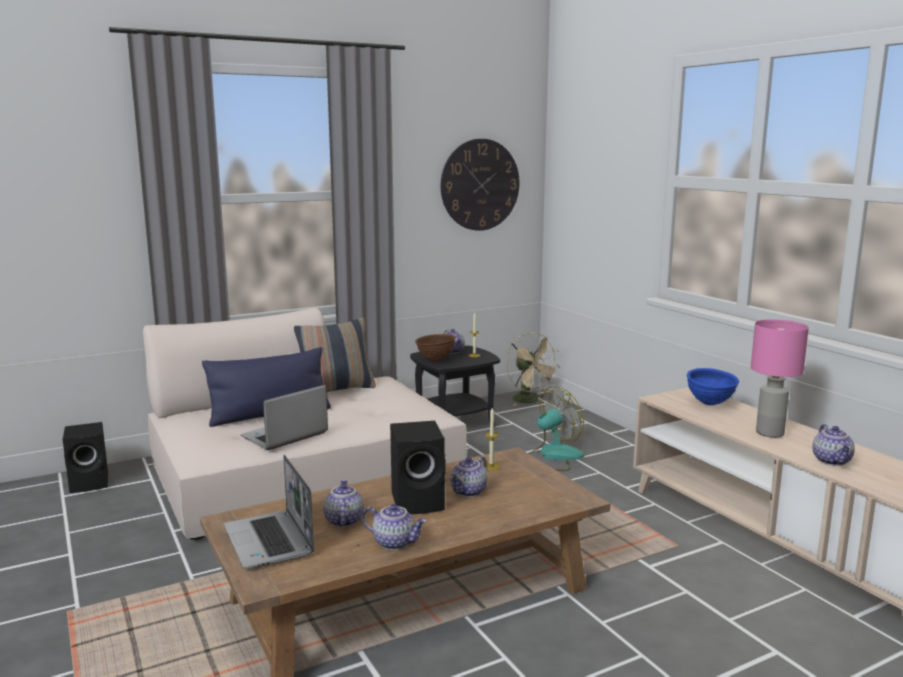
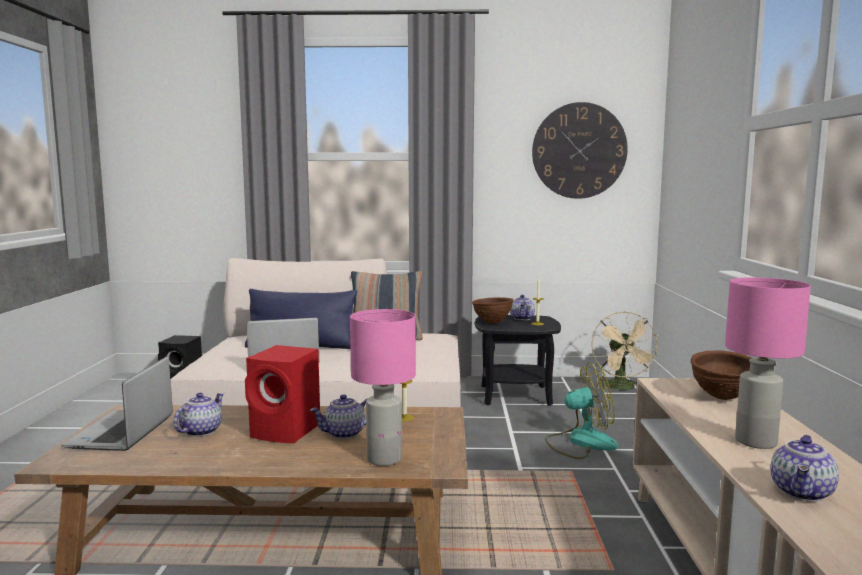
camera: 30 degrees right, 5 degrees down
teapot [362,504,427,550] -> none
black speaker [390,421,445,514] -> red speaker [245,345,320,443]
blue bowl [687,368,739,405] -> brown bowl [691,350,752,400]
none -> pink table lamp [350,309,416,466]

